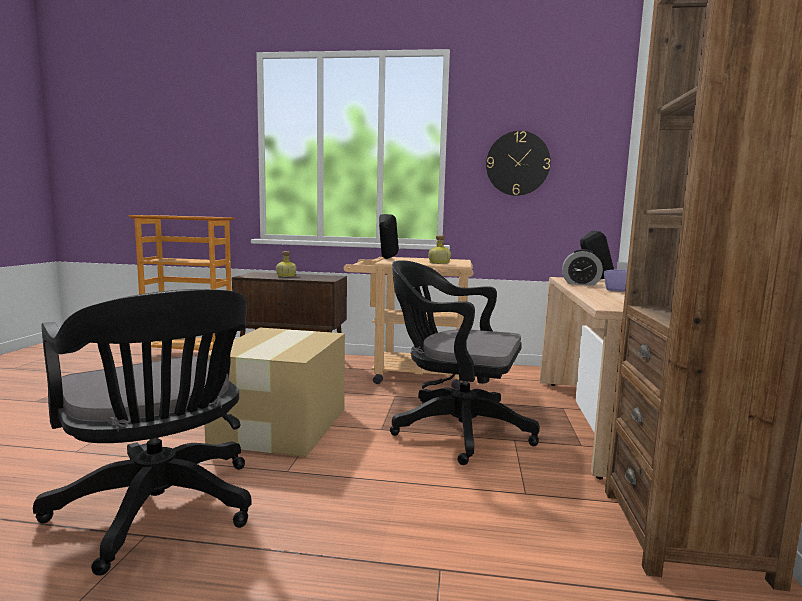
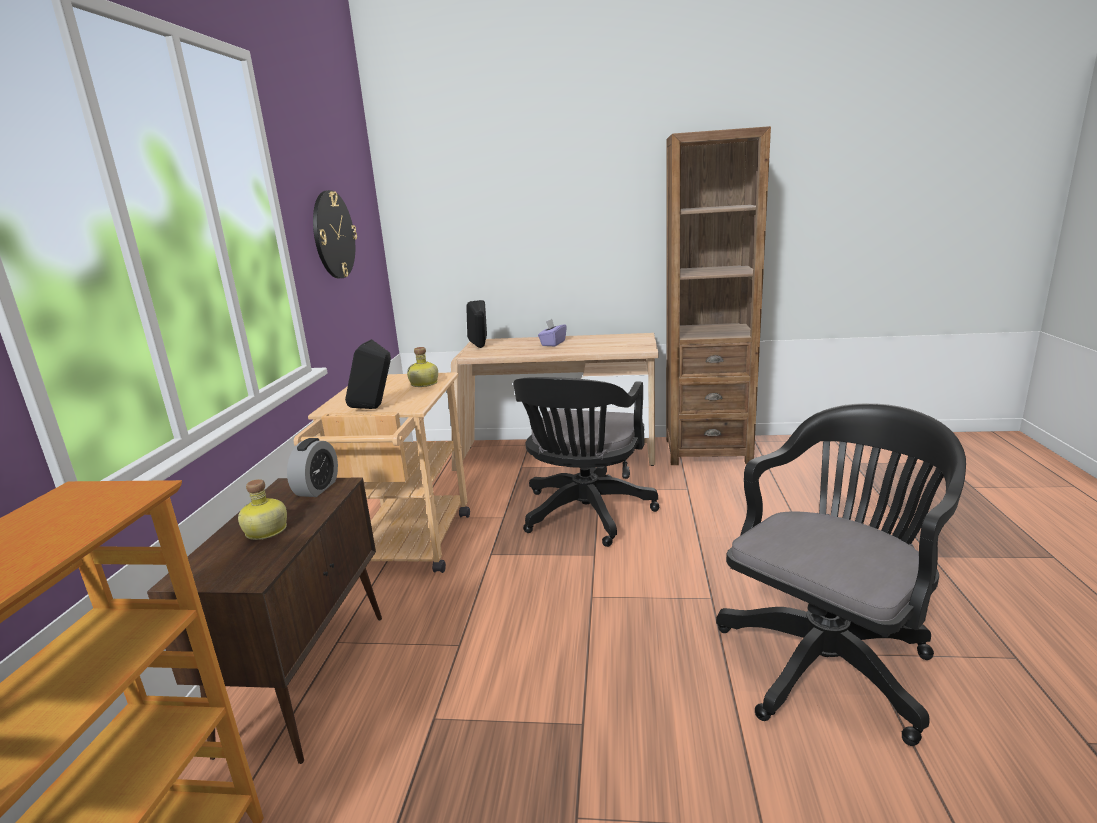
camera: 90 degrees left, 10 degrees up
cardboard box [204,328,345,457] -> none
alarm clock [562,249,603,286] -> alarm clock moved to [287,438,338,497]

